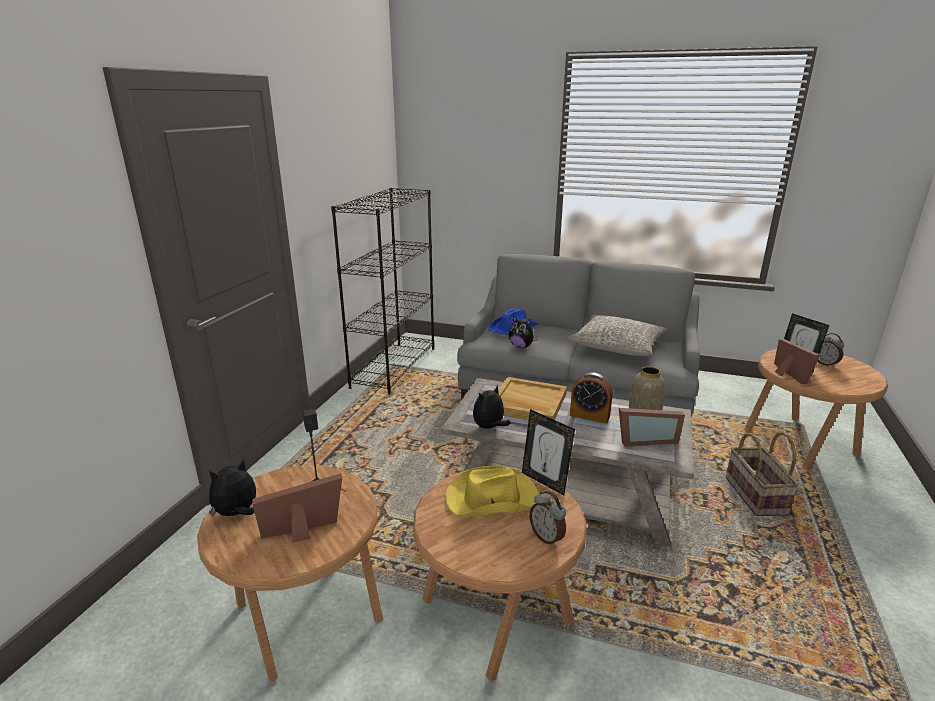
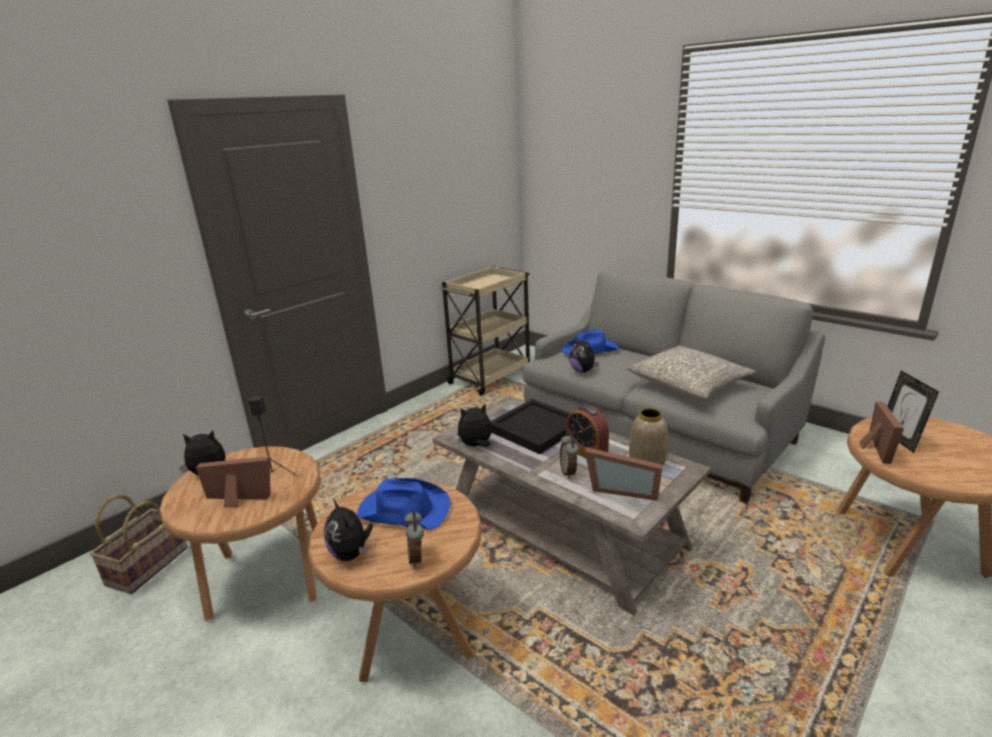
camera: 25 degrees right, 0 degrees up
black bookcase [331,188,434,395] -> beige cart [439,266,530,396]
yellow hat [445,466,538,517] -> blue hat [357,478,450,530]
beige tray [498,377,567,420] -> black tray [490,399,570,454]
picture frame [522,409,575,495] -> none
basket [726,432,799,516] -> basket moved to [90,495,188,594]
alarm clock [817,333,844,367] -> alarm clock moved to [560,433,579,479]
none -> plush toy [324,499,373,561]

